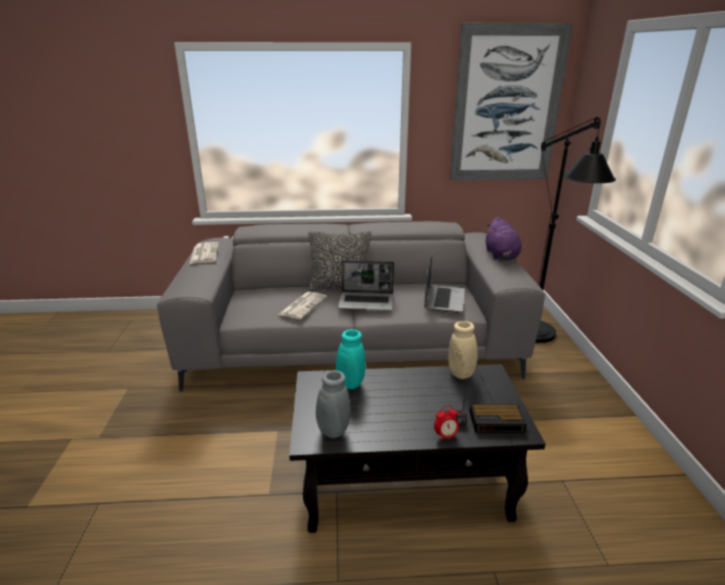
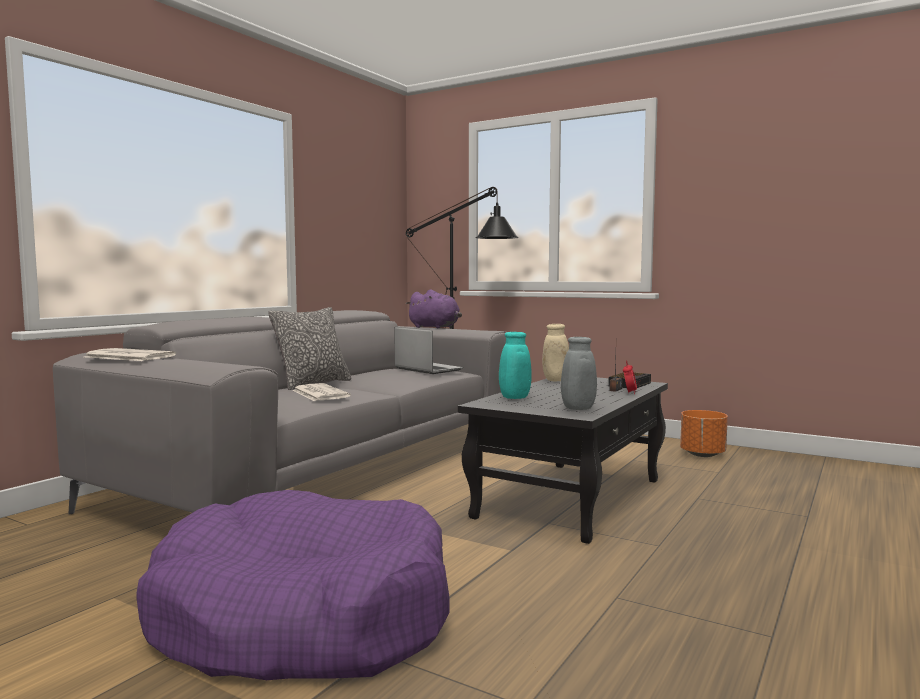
camera: 55 degrees left, 20 degrees down
laptop [338,260,394,310] -> none
picture [450,23,573,180] -> none
none -> purple dog bed [136,490,449,680]
none -> orange planter [680,410,728,457]

